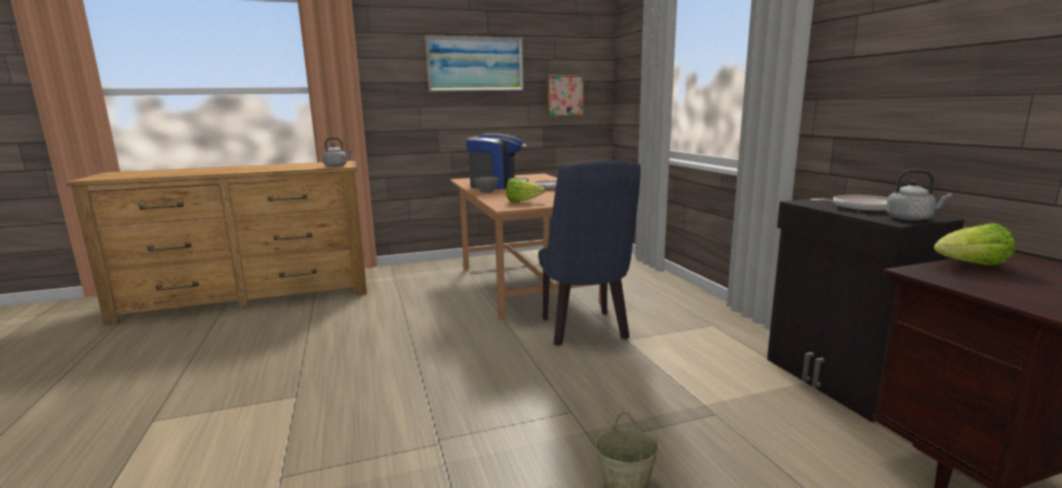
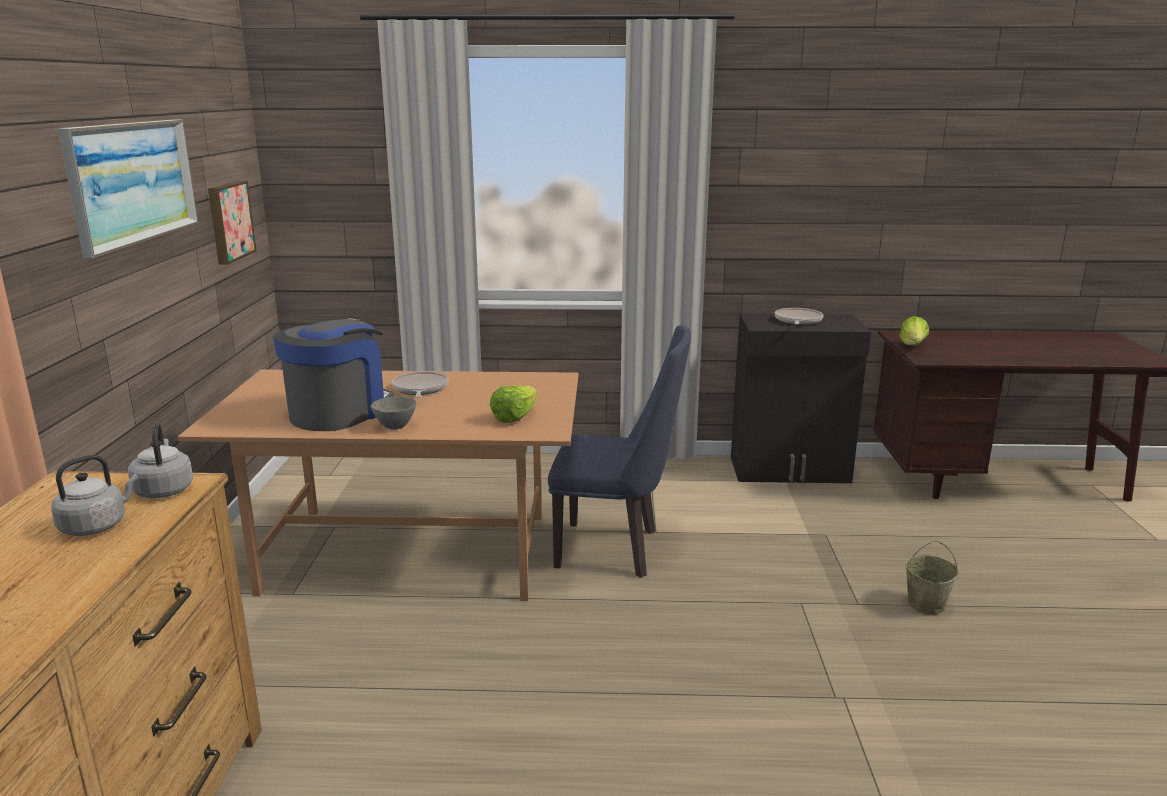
camera: 70 degrees left, 5 degrees up
grey kettle [886,170,952,221] -> grey kettle moved to [51,455,138,536]

